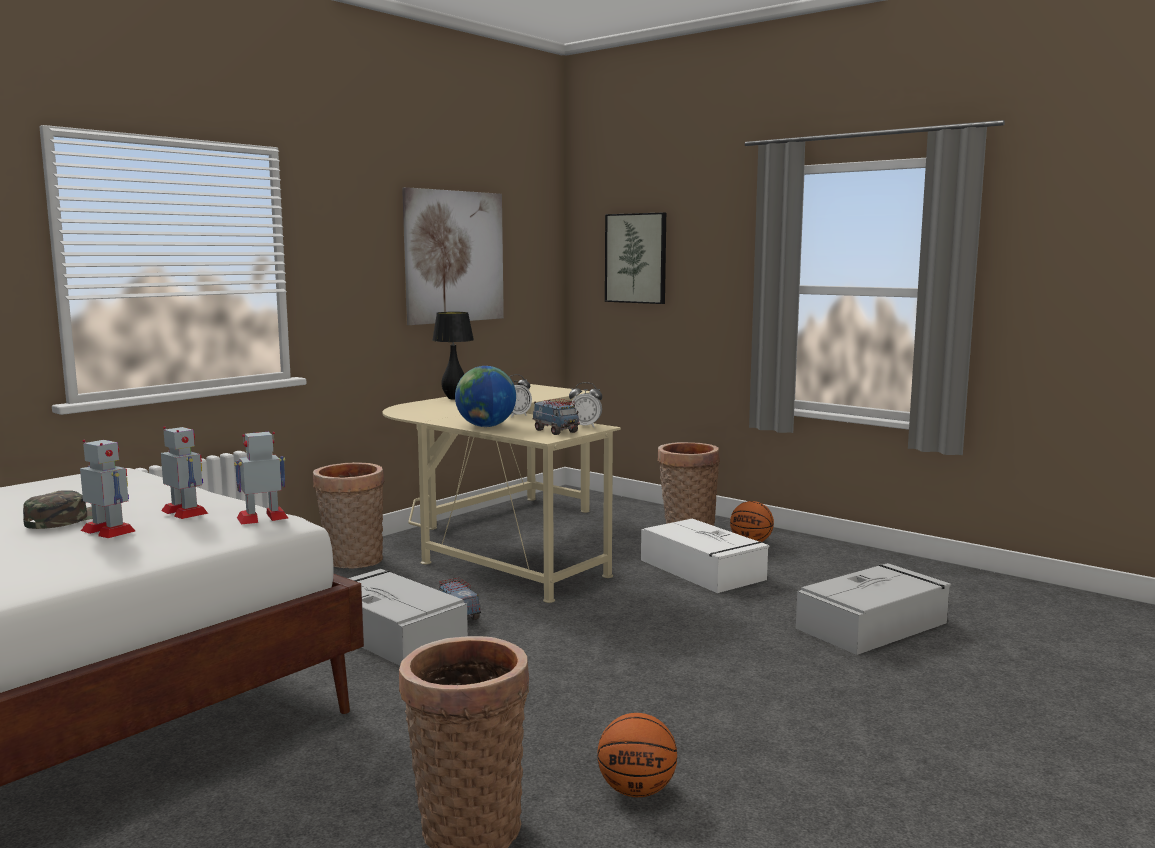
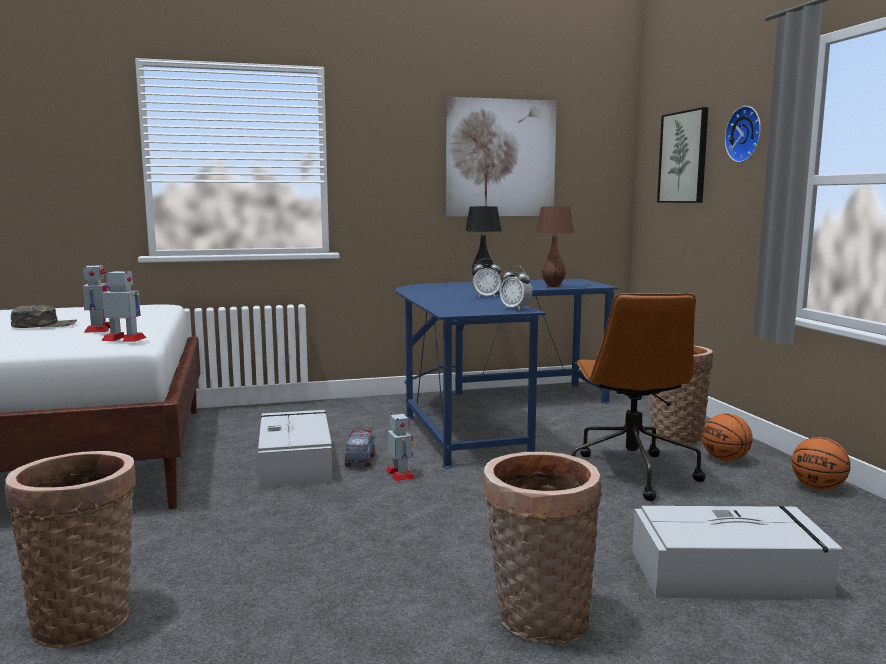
camera: 35 degrees right, 0 degrees up
toy robot [80,440,135,538] -> toy robot moved to [386,413,414,481]
basket [313,462,384,569] -> basket moved to [483,452,602,643]
beige desk [382,384,621,603] -> blue desk [395,279,619,468]
globe [455,366,516,427] -> none
toy truck [533,399,580,435] -> none
basketball [597,713,677,797] -> basketball moved to [792,437,851,490]
white storage box [641,519,769,593] -> brown office chair [572,293,706,501]
none -> brown table lamp [536,207,574,287]
none -> wall clock [725,106,761,162]

